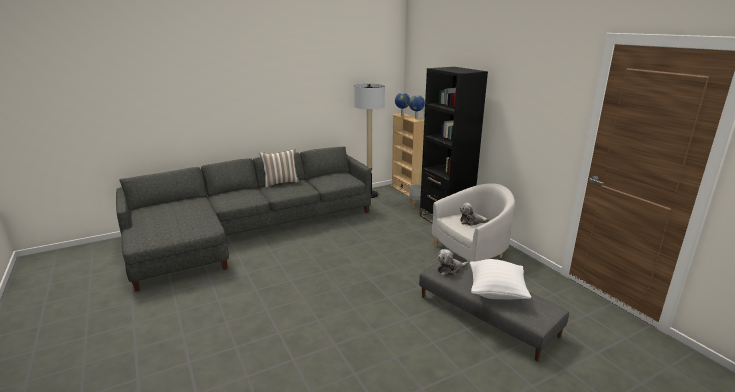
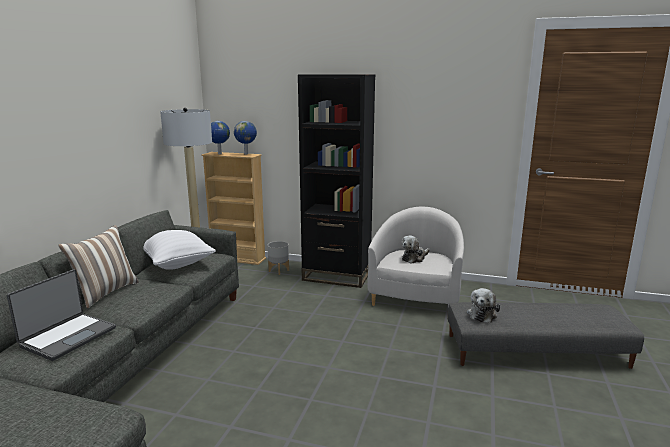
camera: 45 degrees left, 5 degrees down
white pillow [470,259,531,299] -> white pillow moved to [143,230,216,270]
none -> laptop [7,269,116,361]

